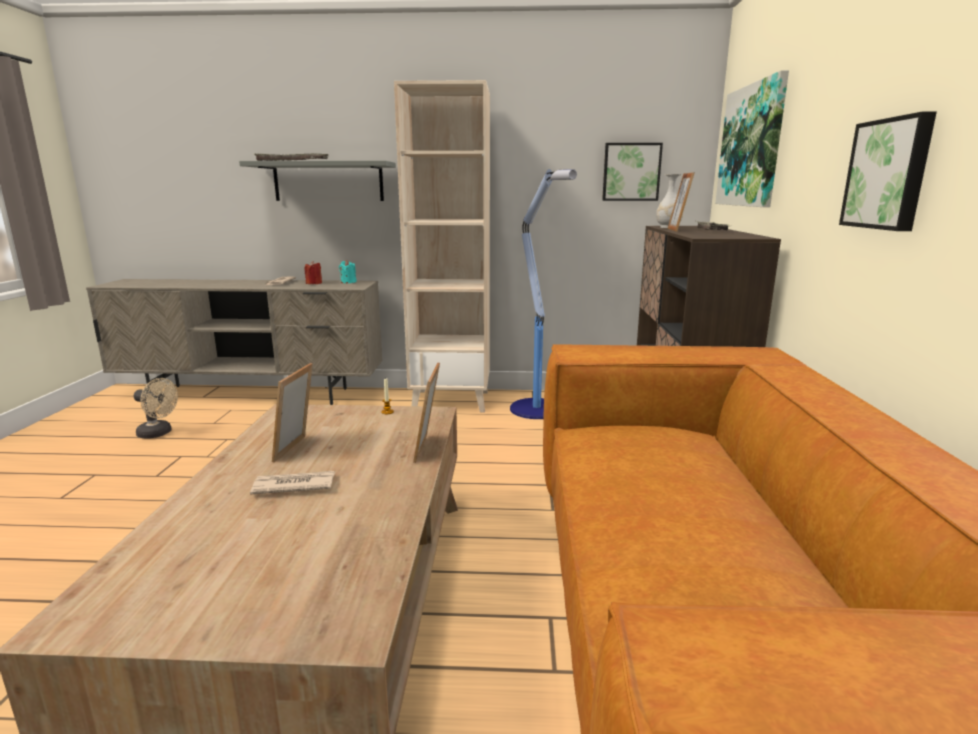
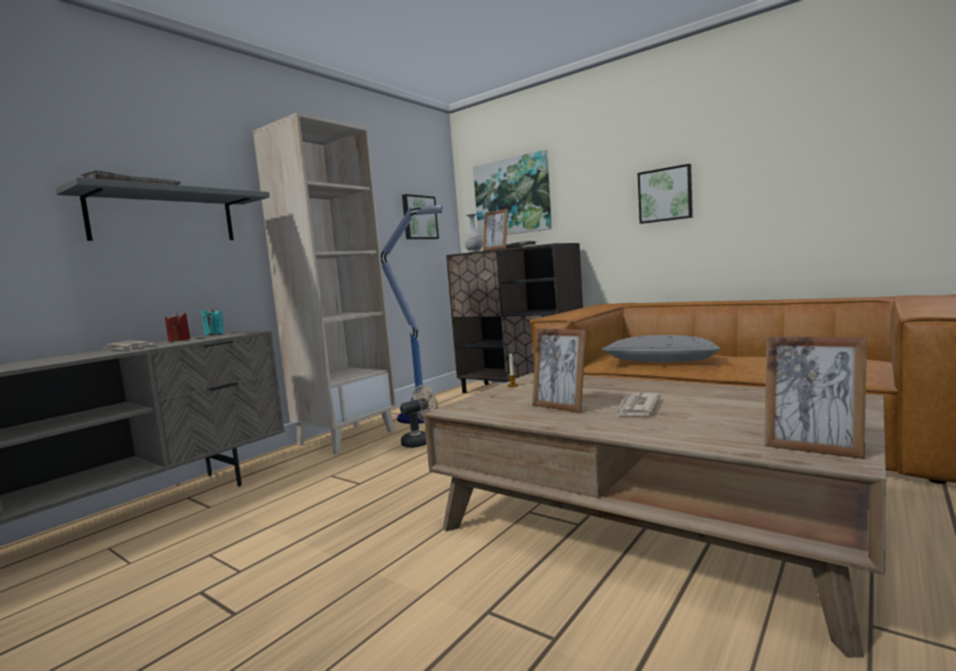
camera: 55 degrees left, 10 degrees down
beige fan [134,378,178,438] -> beige fan moved to [400,385,438,448]
picture frame [413,363,440,463] -> picture frame moved to [764,336,867,459]
none -> grey pillow [602,335,721,362]

